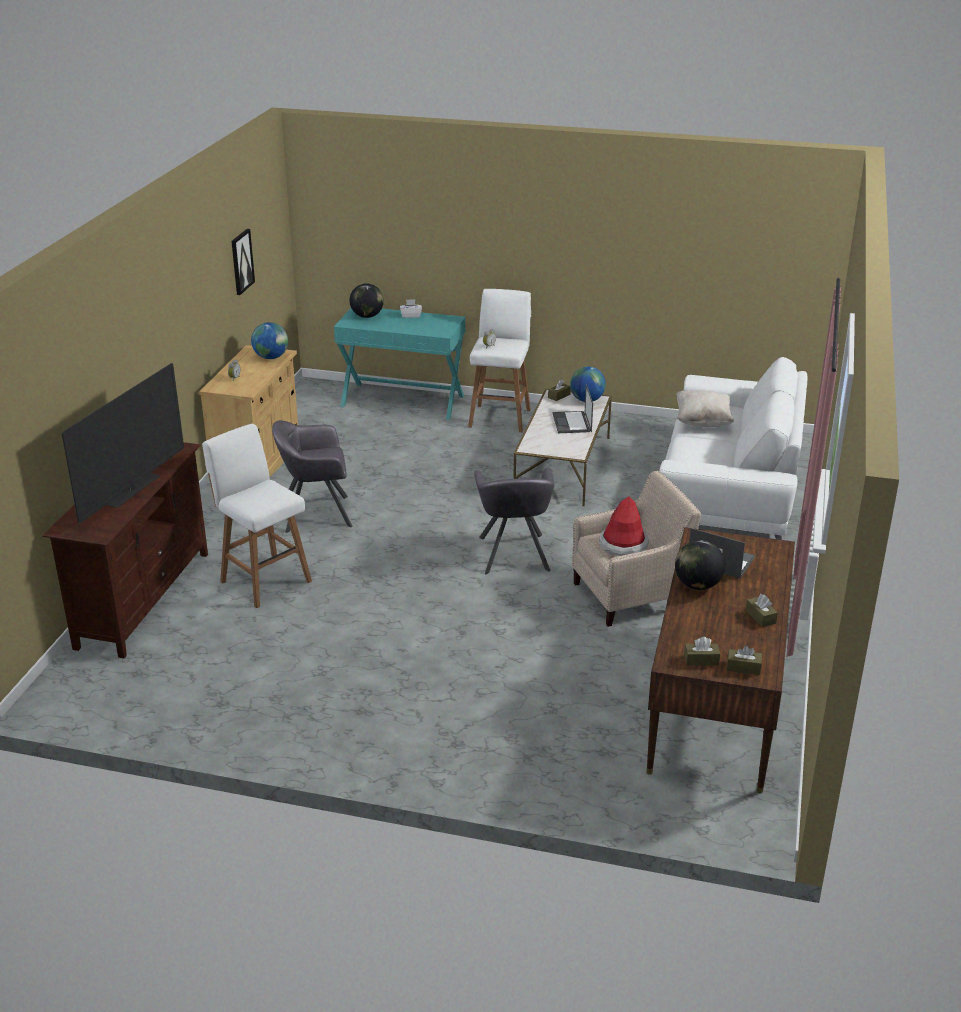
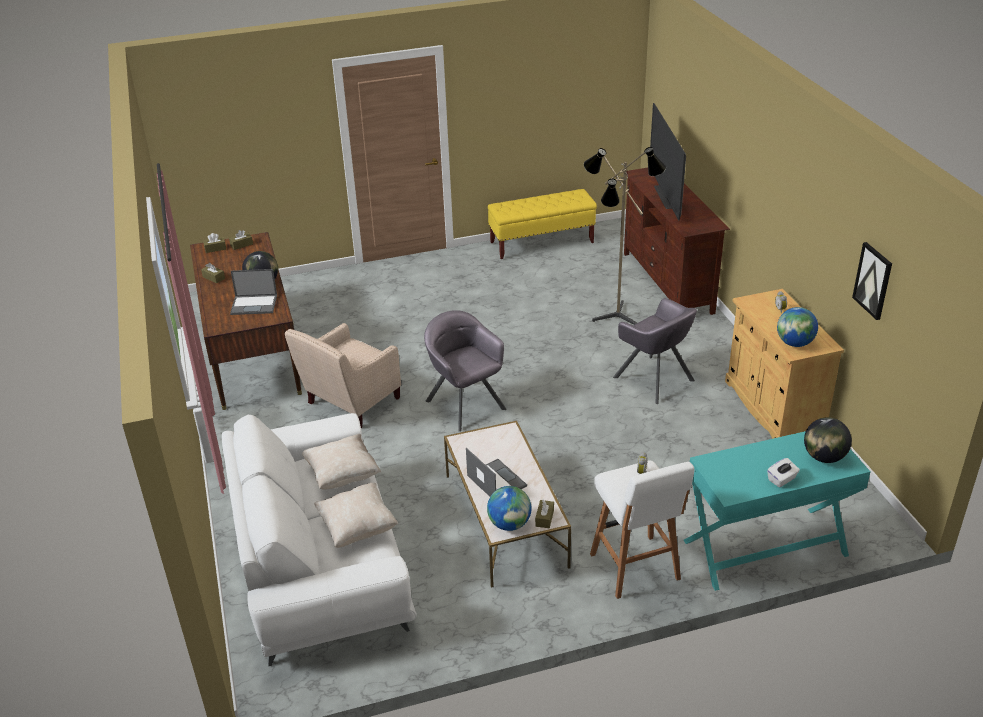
camera: 150 degrees right, 5 degrees up
white stool [202,424,312,608] -> floor lamp [584,147,666,325]
grey armchair [272,420,353,533] -> grey armchair turned 90 degrees clockwise [613,298,697,404]
hat [599,496,649,556] -> none
none -> beige pillow [302,434,381,490]
none -> yellow bench [488,189,597,259]

